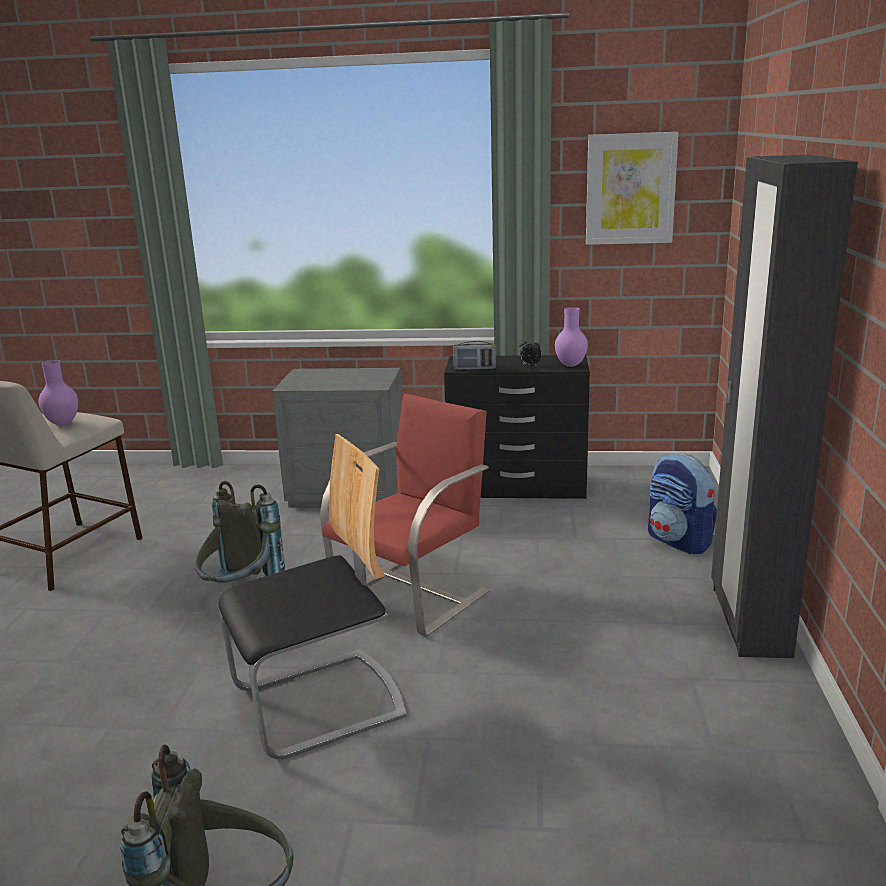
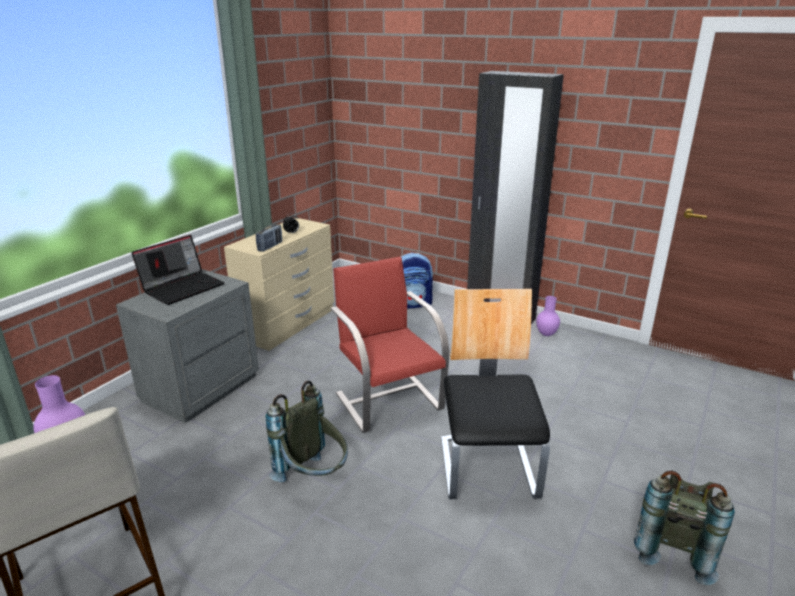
camera: 65 degrees left, 5 degrees up
black dresser [444,355,590,499] -> beige dresser [224,218,334,351]
purple vase [555,307,588,367] -> purple vase moved to [536,296,560,336]
picture [586,132,679,245] -> none
none -> laptop [131,235,224,305]

